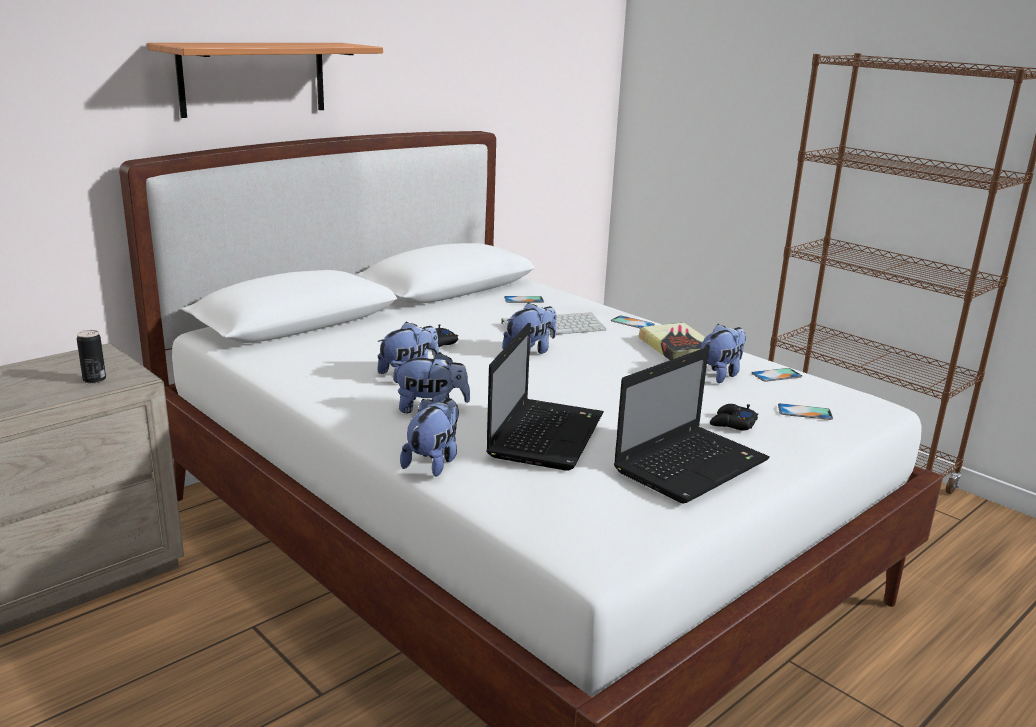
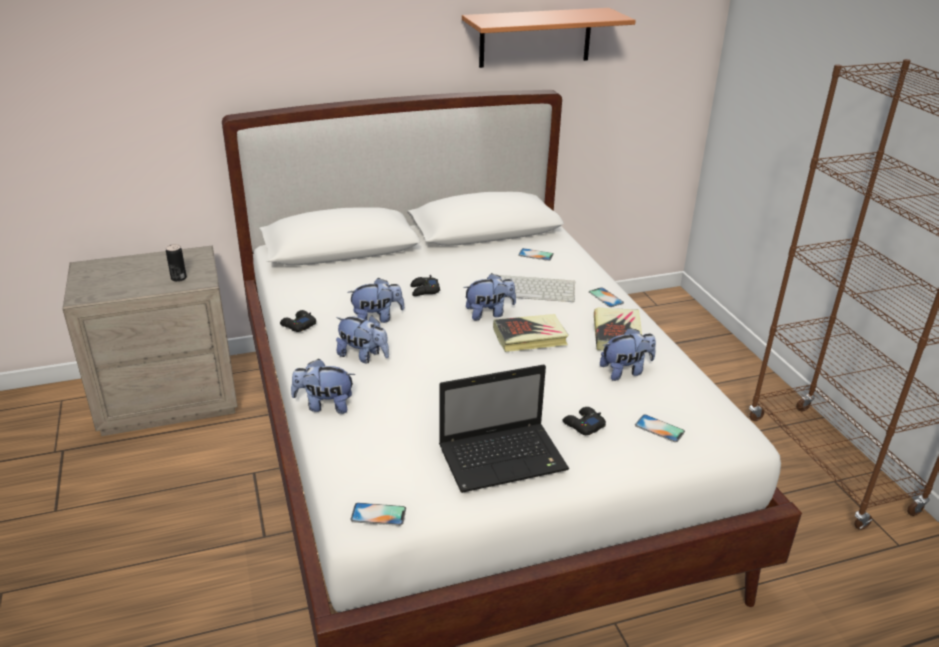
camera: 25 degrees right, 10 degrees up
shelf [147,43,383,118] -> shelf moved to [462,8,636,68]
plush toy [400,398,459,477] -> plush toy turned 135 degrees counterclockwise [291,359,355,414]
laptop [486,323,604,471] -> none
phone [752,368,803,382] -> phone moved to [350,503,406,526]
none -> black game controller [280,310,316,332]
none -> book [493,314,569,352]

